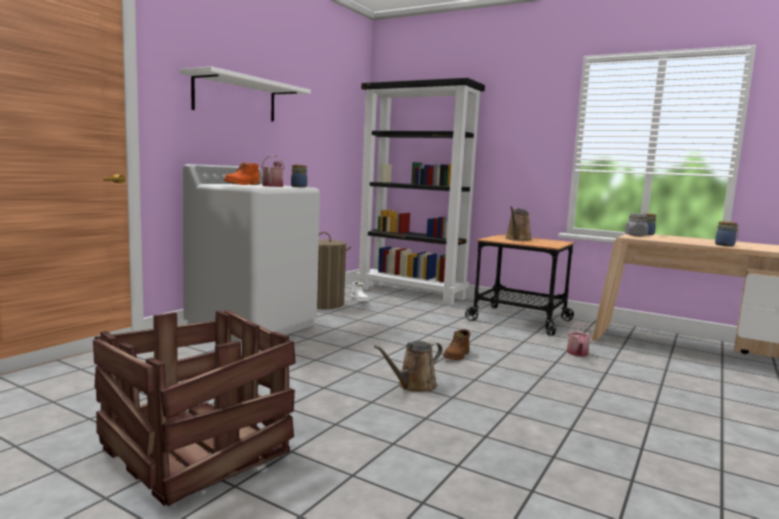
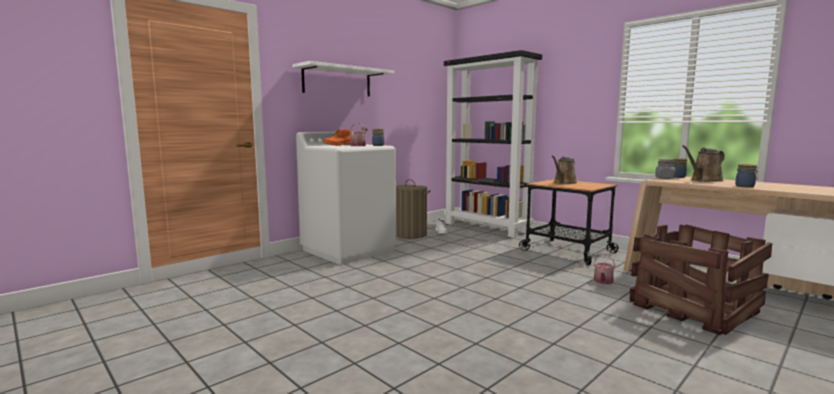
camera: 15 degrees right, 0 degrees up
crate [93,310,296,506] -> crate moved to [630,225,772,335]
brown watering can [374,341,443,392] -> brown watering can moved to [682,145,725,182]
brown boot [443,329,470,360] -> none

